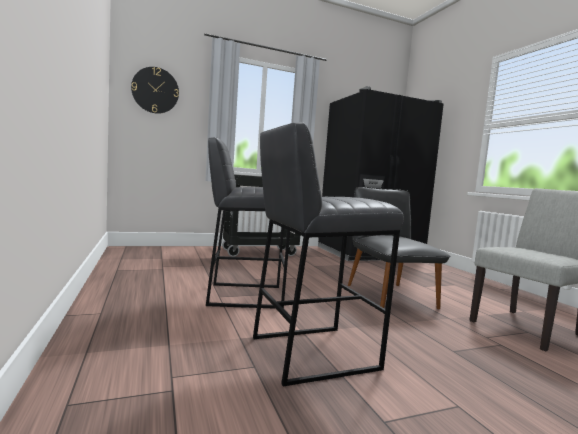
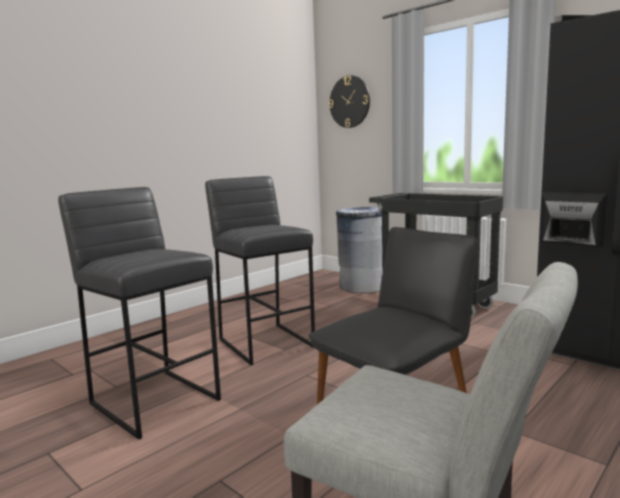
camera: 65 degrees right, 5 degrees up
none -> grey trash can [336,207,382,293]

